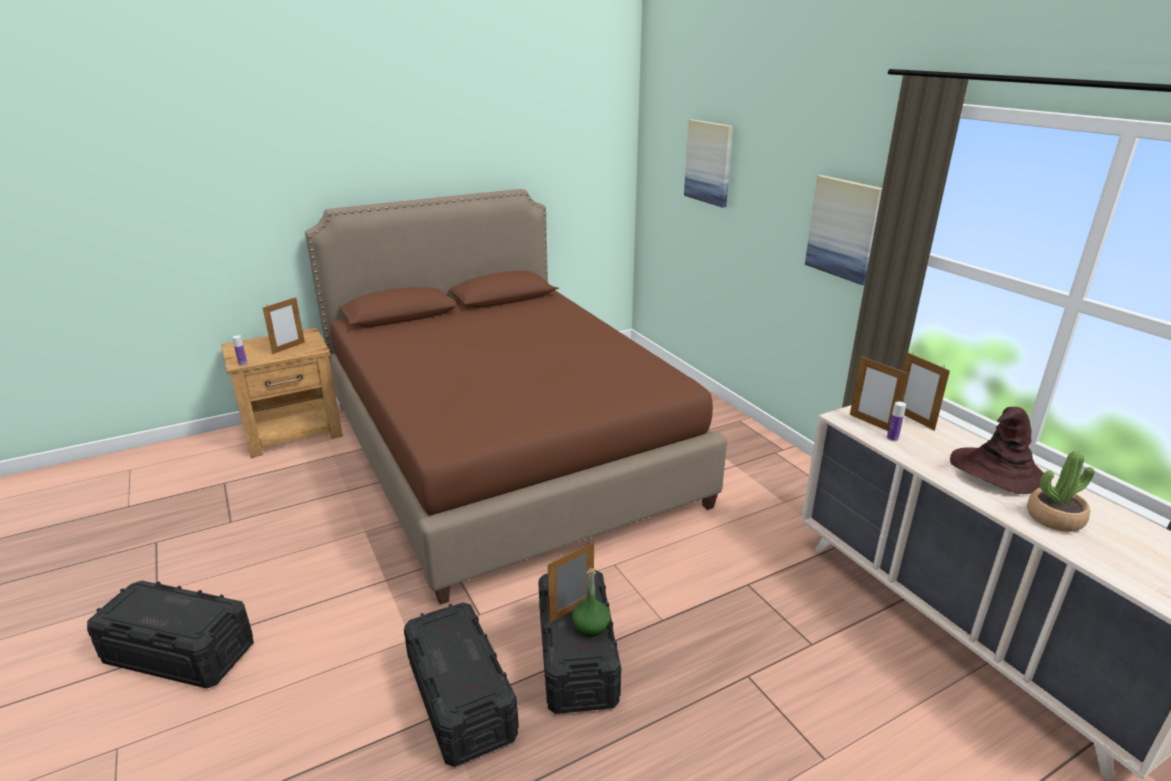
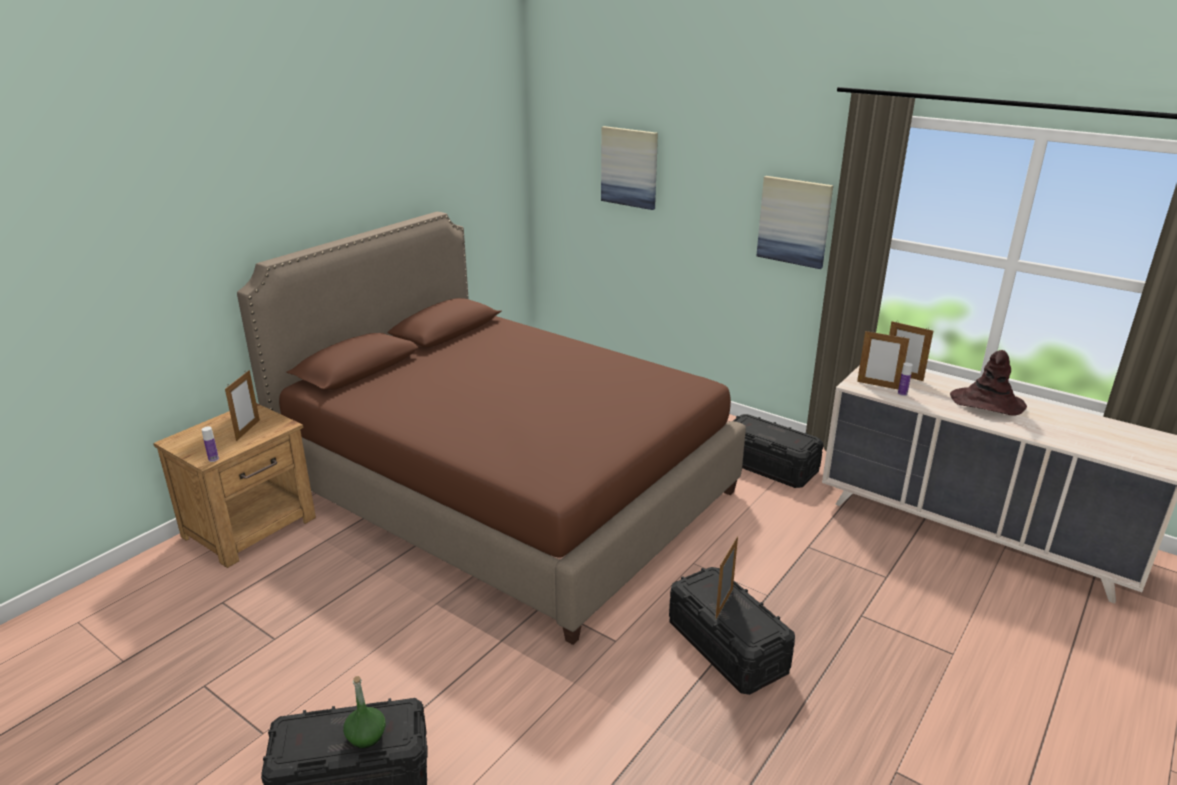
camera: 25 degrees left, 0 degrees up
black storage box [404,603,519,767] -> black storage box moved to [733,414,823,488]
green bottle [572,568,610,637] -> green bottle moved to [343,676,386,748]
potted plant [1027,451,1095,532] -> none

